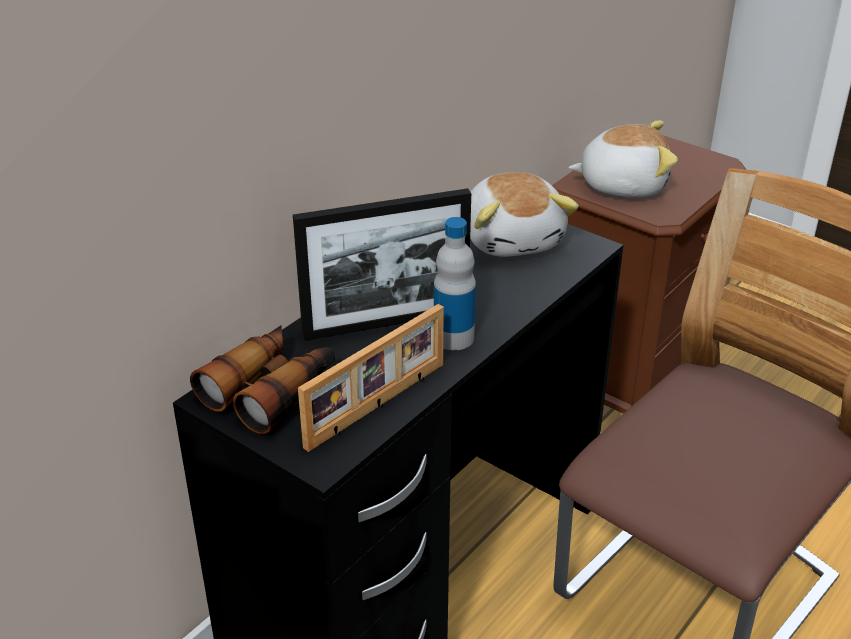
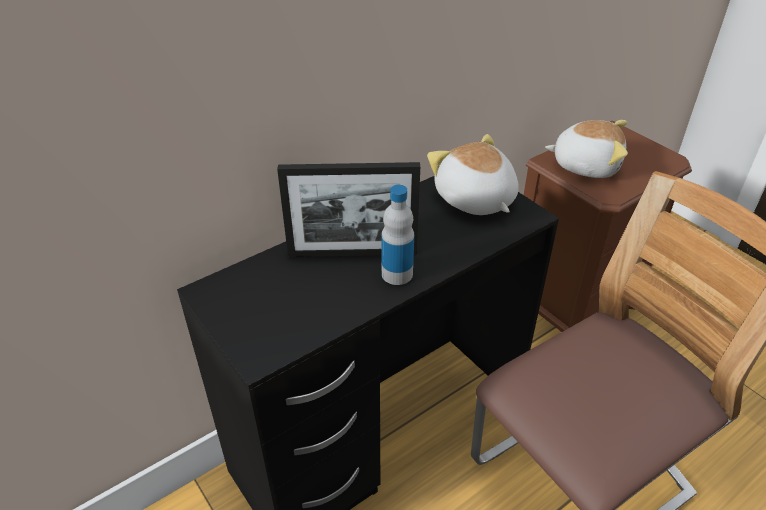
camera: 15 degrees right, 5 degrees up
binoculars [190,326,335,434] -> none
picture frame [298,304,444,452] -> none
plush toy [470,172,579,257] -> plush toy turned 150 degrees clockwise [427,134,519,215]

